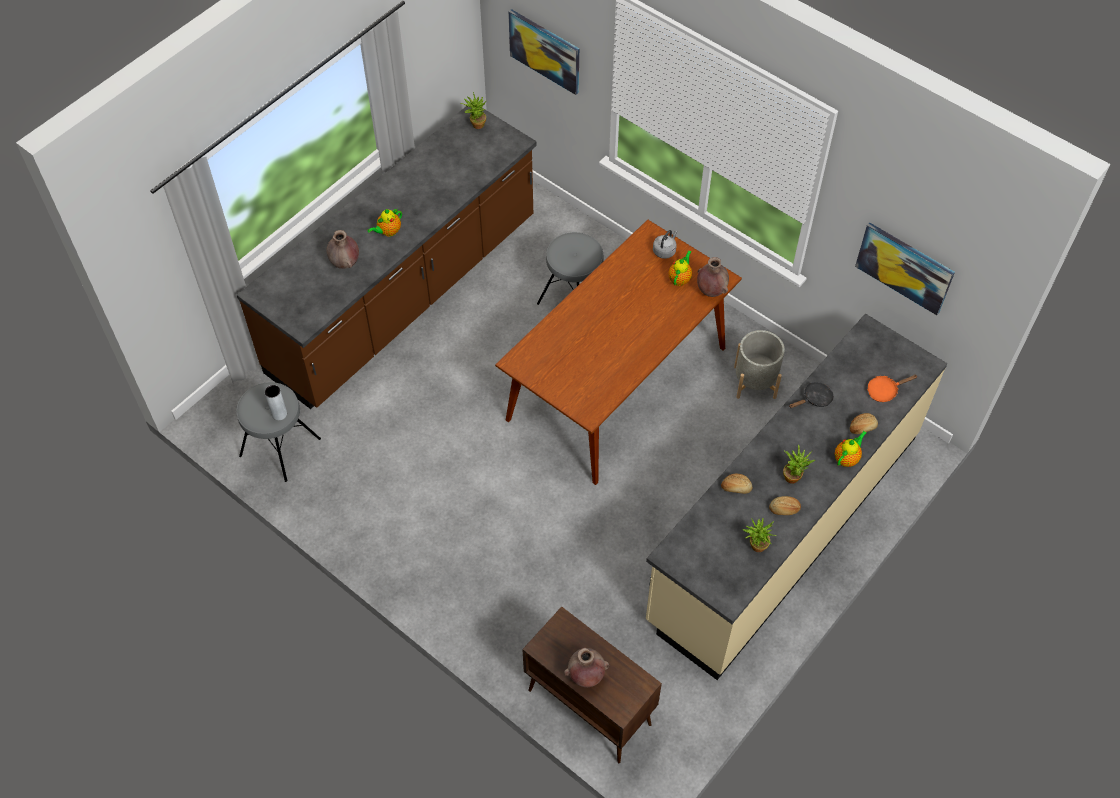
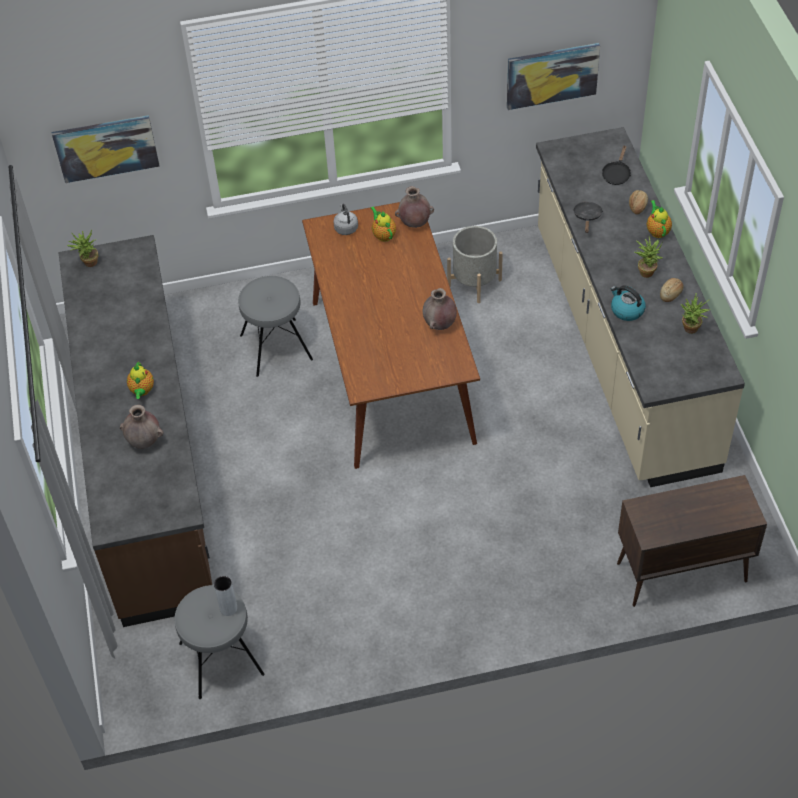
camera: 50 degrees left, 5 degrees down
brown vase [564,648,609,687] -> brown vase moved to [423,288,457,330]
bread [721,474,752,494] -> kettle [610,285,646,321]
orange frying pan [867,375,917,402] -> black frying pan [602,145,631,185]

